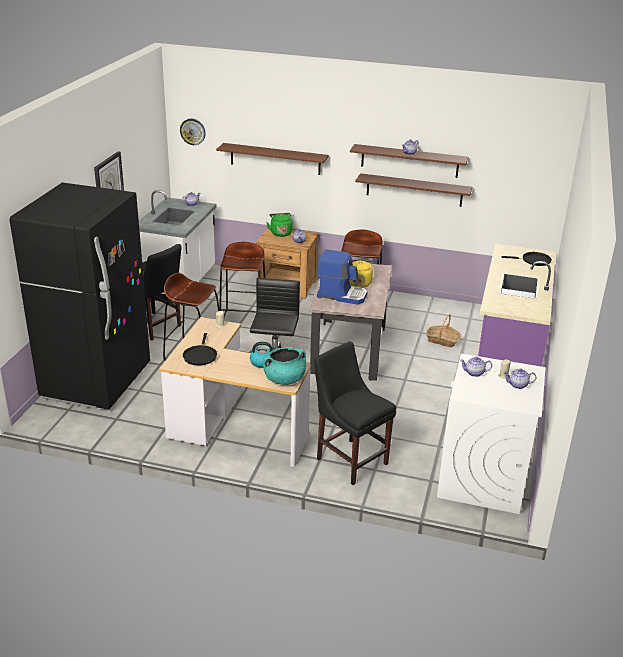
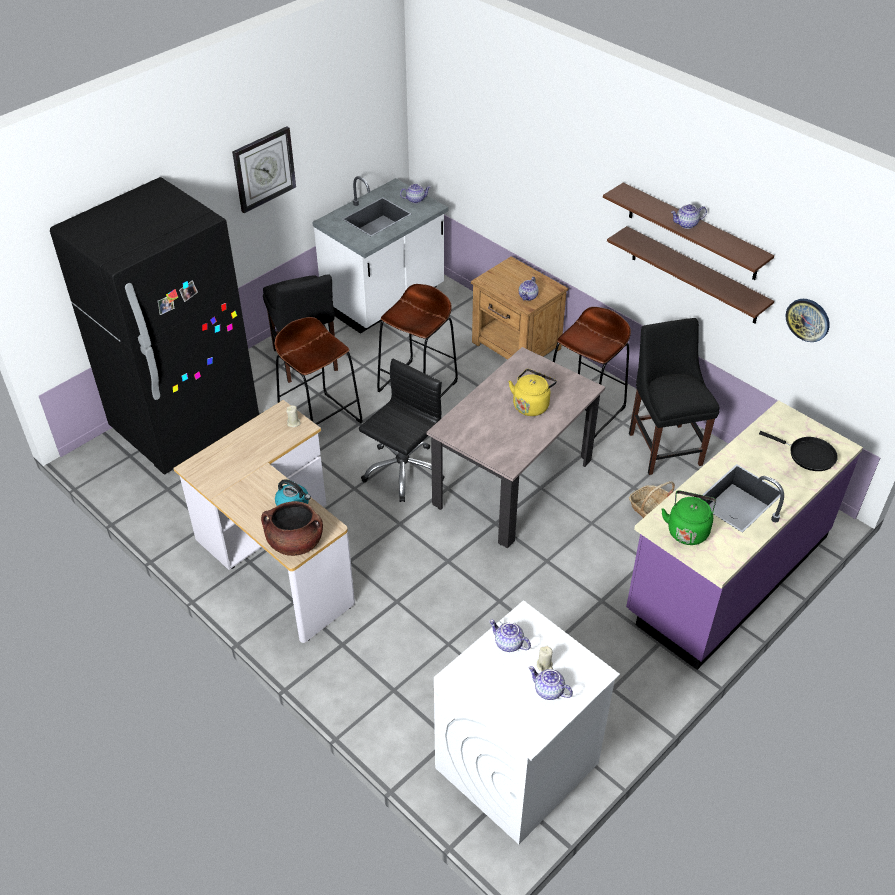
camera: 30 degrees right, 15 degrees up
wall clock [180,119,206,145] -> wall clock moved to [785,299,830,342]
black frying pan [183,333,217,365] -> none
brown shelf [216,143,329,175] -> none
turquoise cooking pot [263,347,306,385] -> brown cooking pot [261,501,323,556]
green kettle [266,213,292,237] -> green kettle moved to [661,490,716,545]
black chair [314,342,396,485] -> black chair moved to [629,318,720,475]
coffee machine [317,249,368,305] -> none

